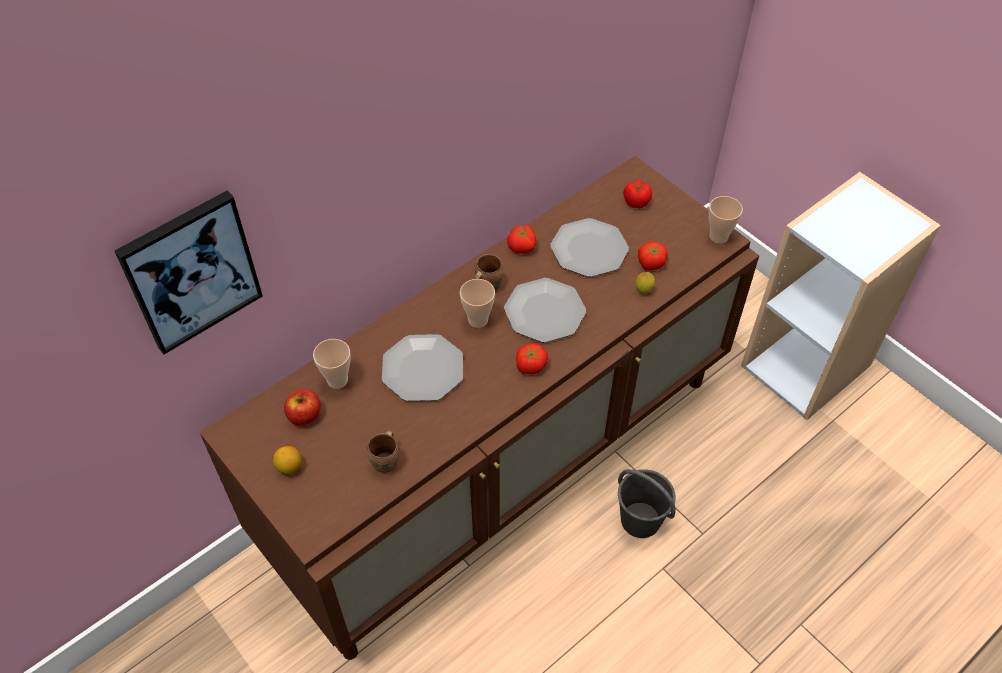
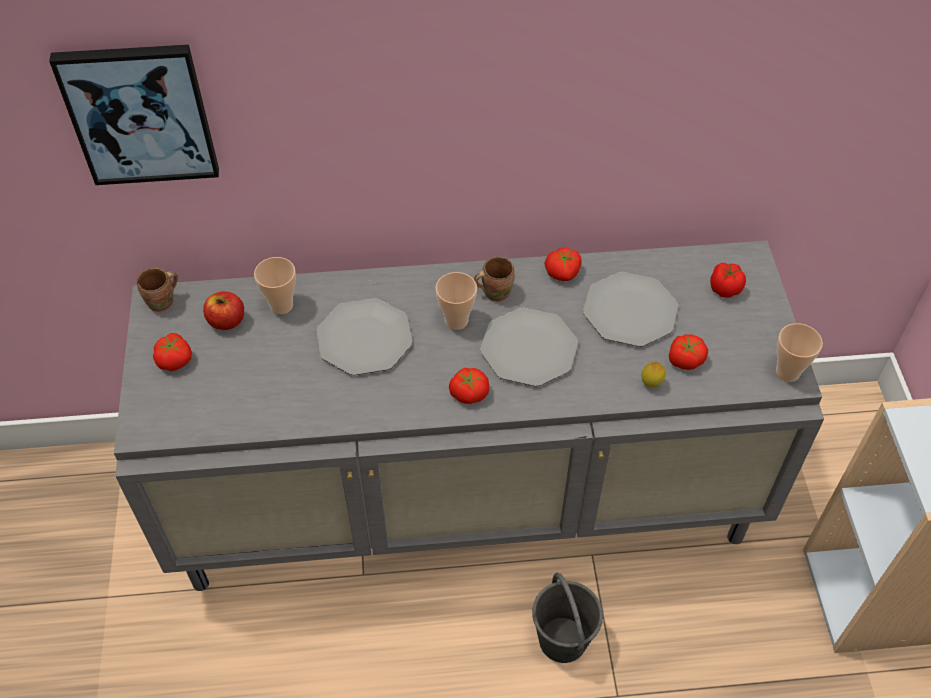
camera: 35 degrees right, 0 degrees up
brown cabinet [200,156,759,660] -> grey cabinet [114,241,824,591]
lemon [273,446,302,475] -> tomato [153,333,192,371]
brown mug [367,430,399,473] -> brown mug moved to [137,268,178,312]

